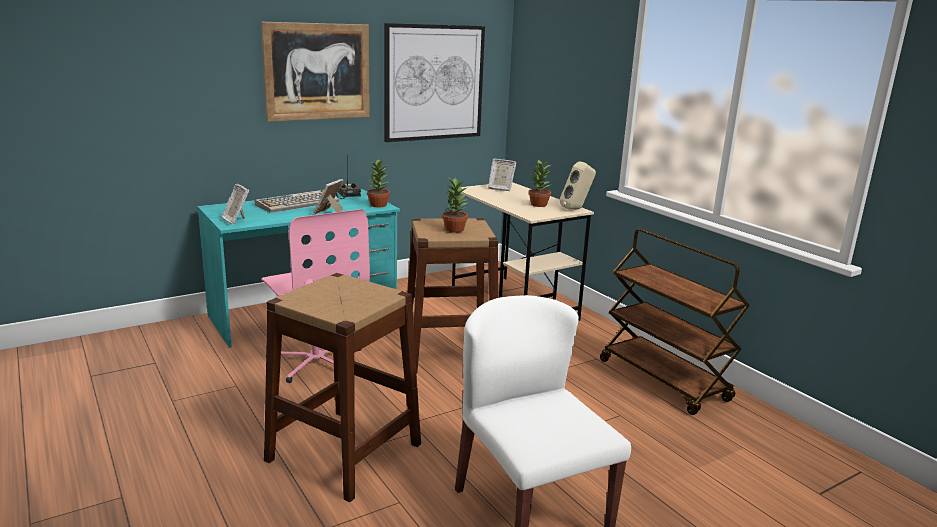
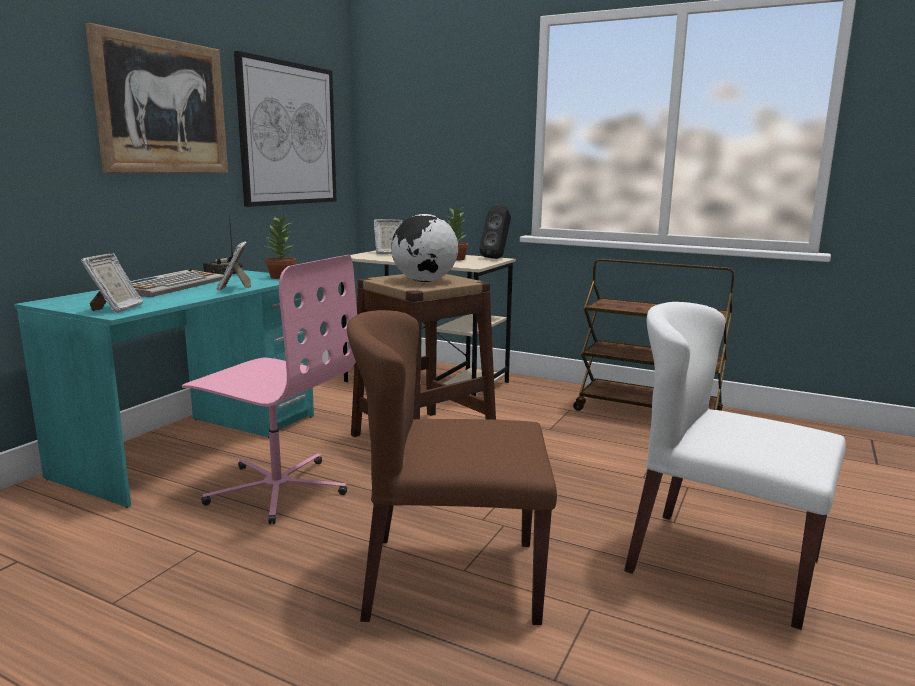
camera: 30 degrees left, 5 degrees down
picture frame [222,184,250,225] -> picture frame turned 105 degrees counterclockwise [80,253,143,313]
brown stool [264,273,421,502] -> brown chair [347,310,557,625]
potted plant [442,178,468,233] -> globe [391,214,458,282]
beige speaker [560,161,596,210] -> black speaker [479,205,511,259]

